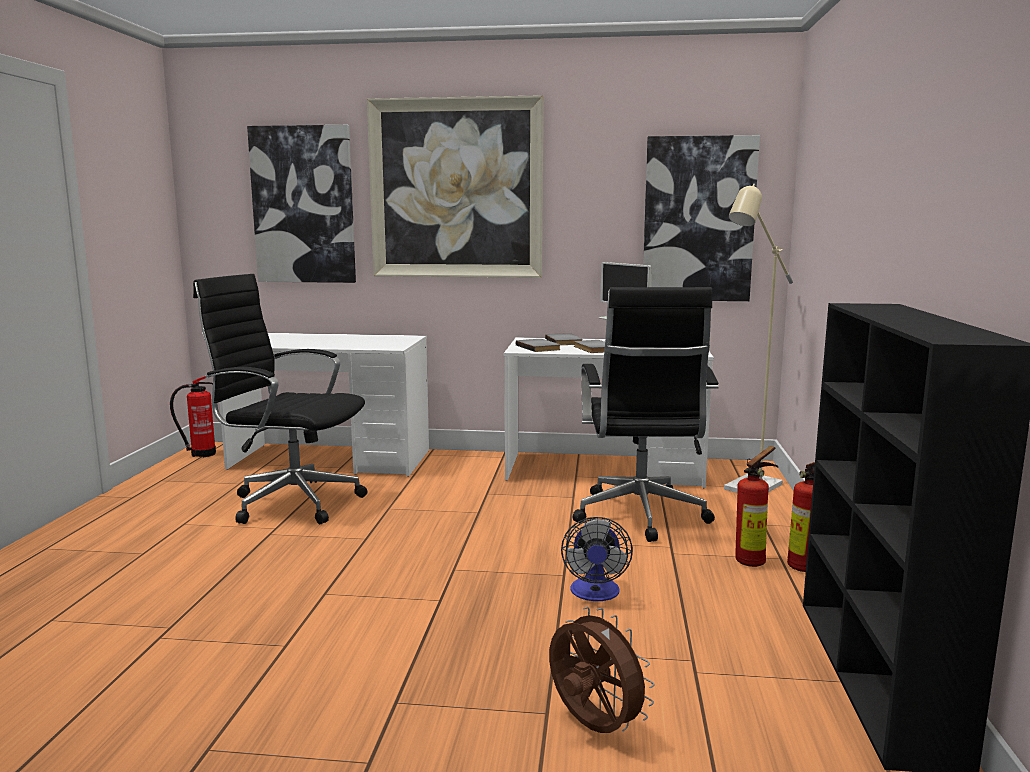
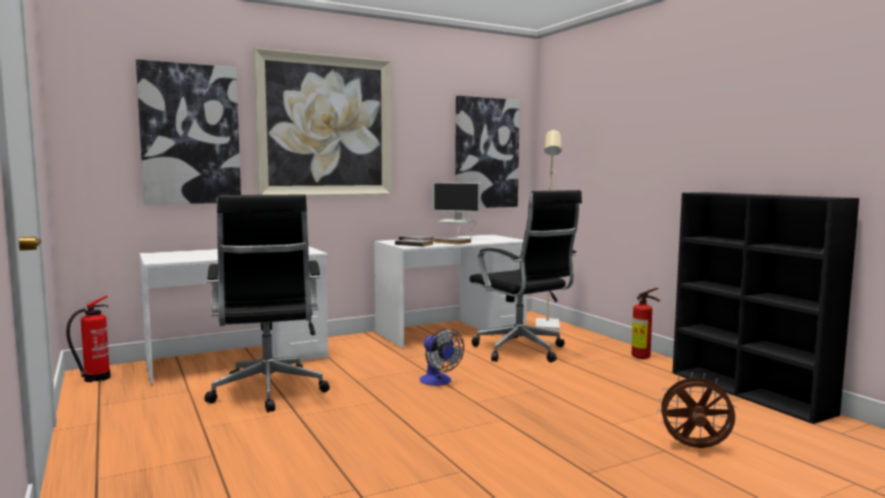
camera: 35 degrees left, 5 degrees down
black office chair [193,274,367,524] -> black office chair turned 90 degrees counterclockwise [204,194,330,413]
fan [561,517,633,601] -> fan moved to [420,328,464,386]
fire extinguisher [735,446,779,567] -> none

